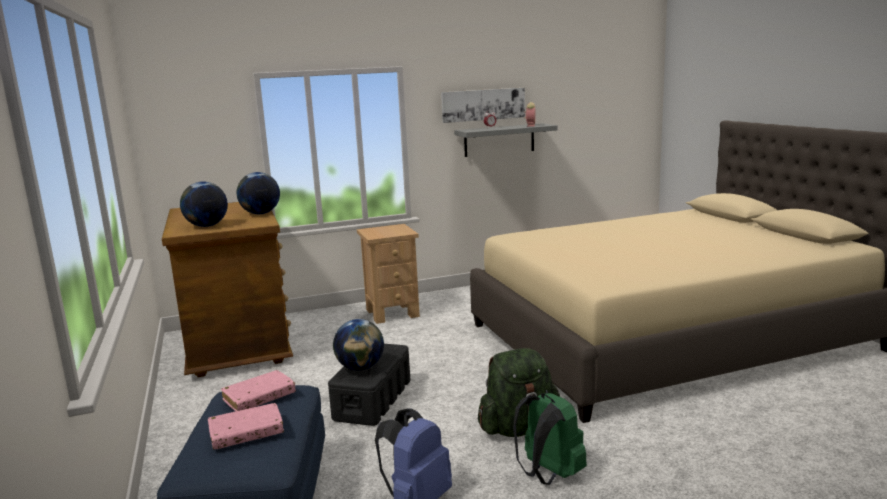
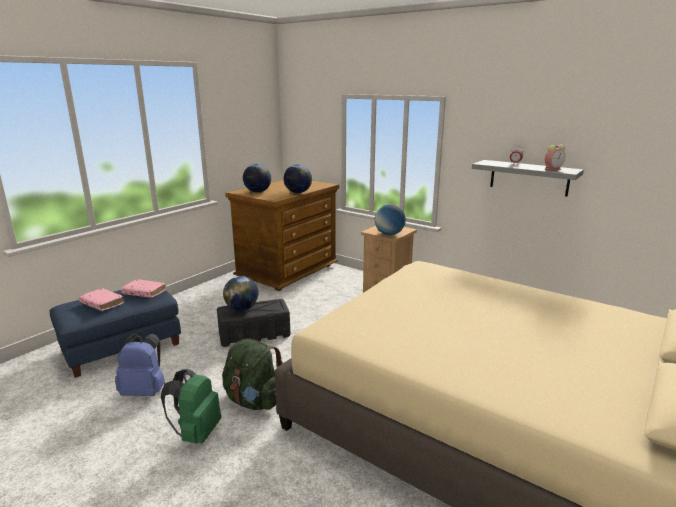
camera: 55 degrees right, 5 degrees up
picture [441,88,525,123] -> none
none -> globe [374,204,406,235]

